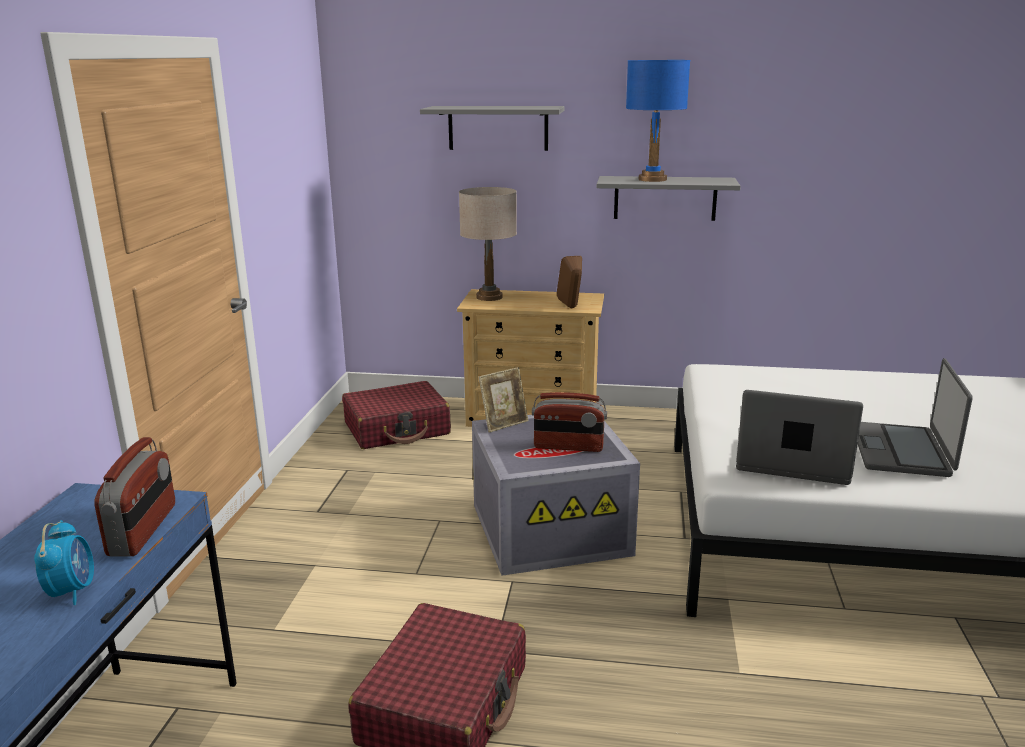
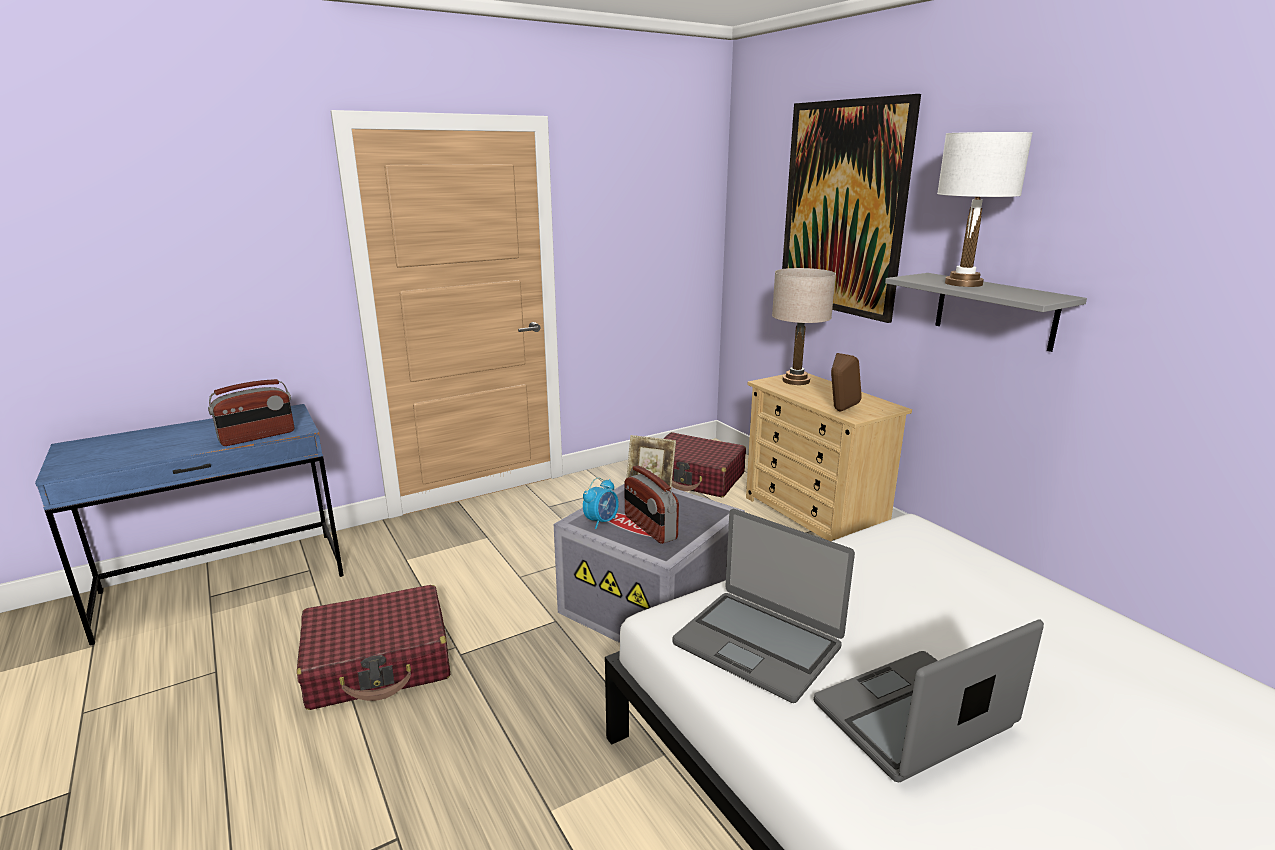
camera: 50 degrees right, 0 degrees up
alarm clock [34,520,94,605] -> alarm clock moved to [583,478,619,529]
grey shelf [420,106,565,151] -> picture [782,94,921,323]
blue table lamp [626,60,690,182] -> white table lamp [937,132,1033,287]
laptop [736,390,863,485] -> laptop turned 150 degrees clockwise [672,509,855,703]

